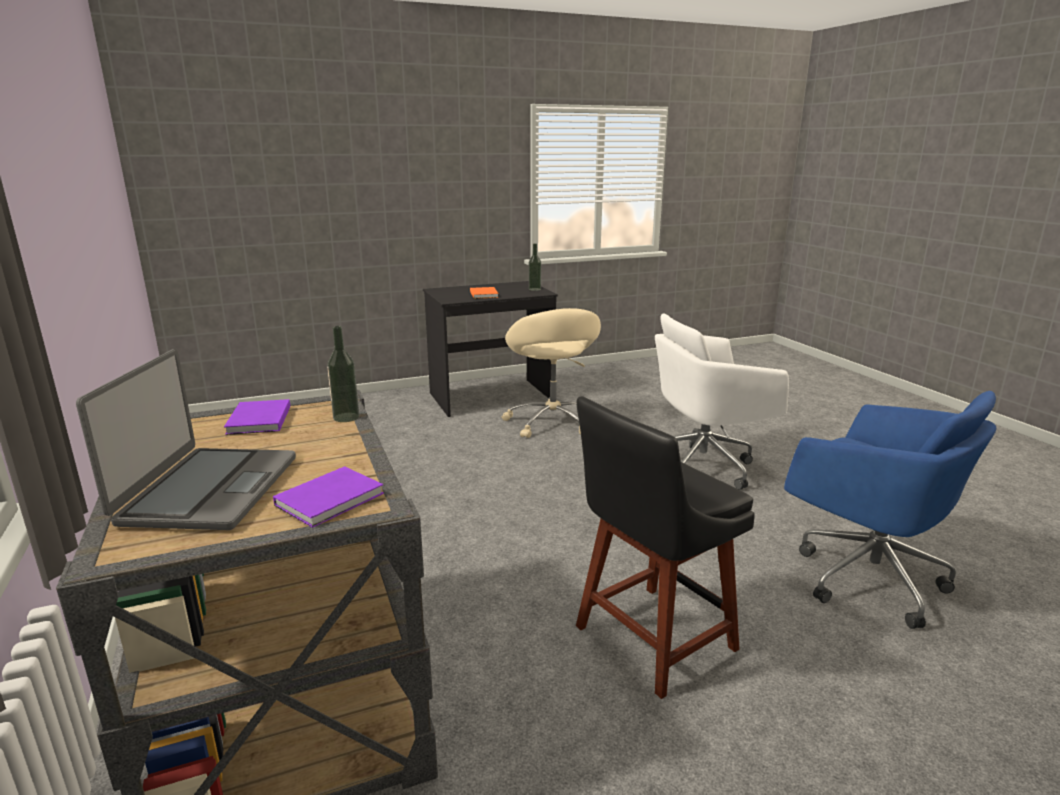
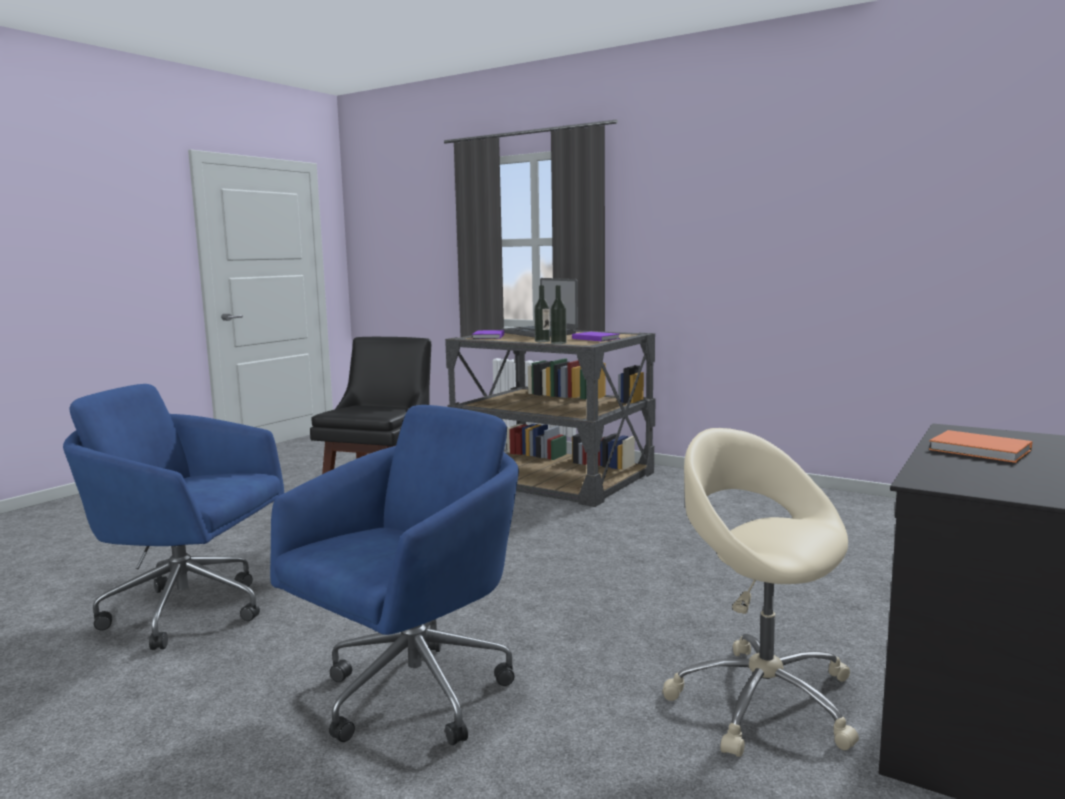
camera: 145 degrees right, 10 degrees down
bottle [529,243,541,291] -> bottle moved to [534,285,550,342]
white office chair [655,313,789,490] -> blue office chair [270,405,519,745]

